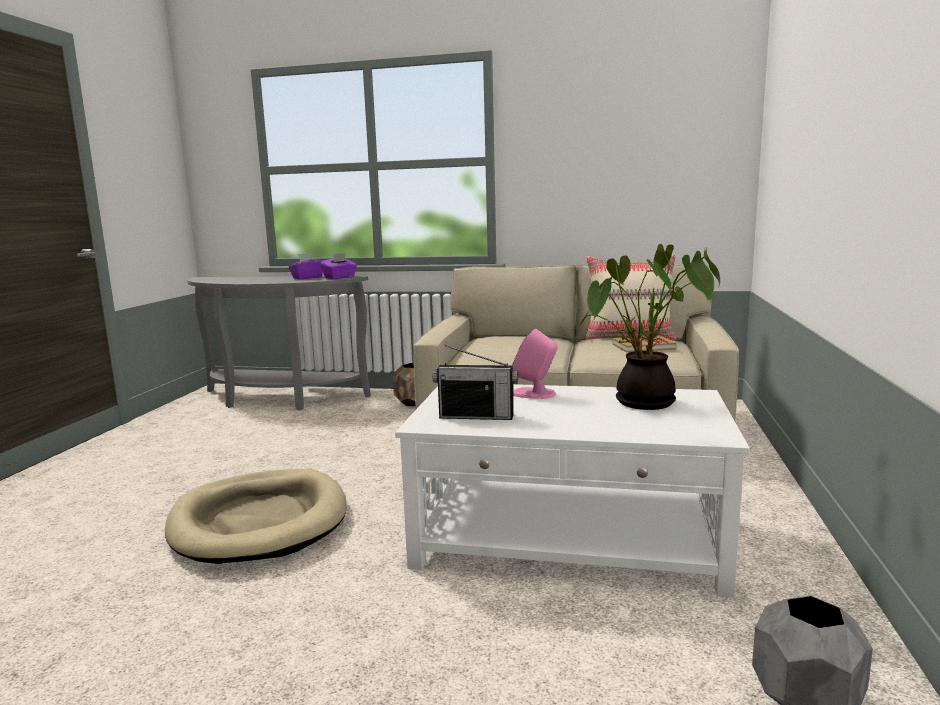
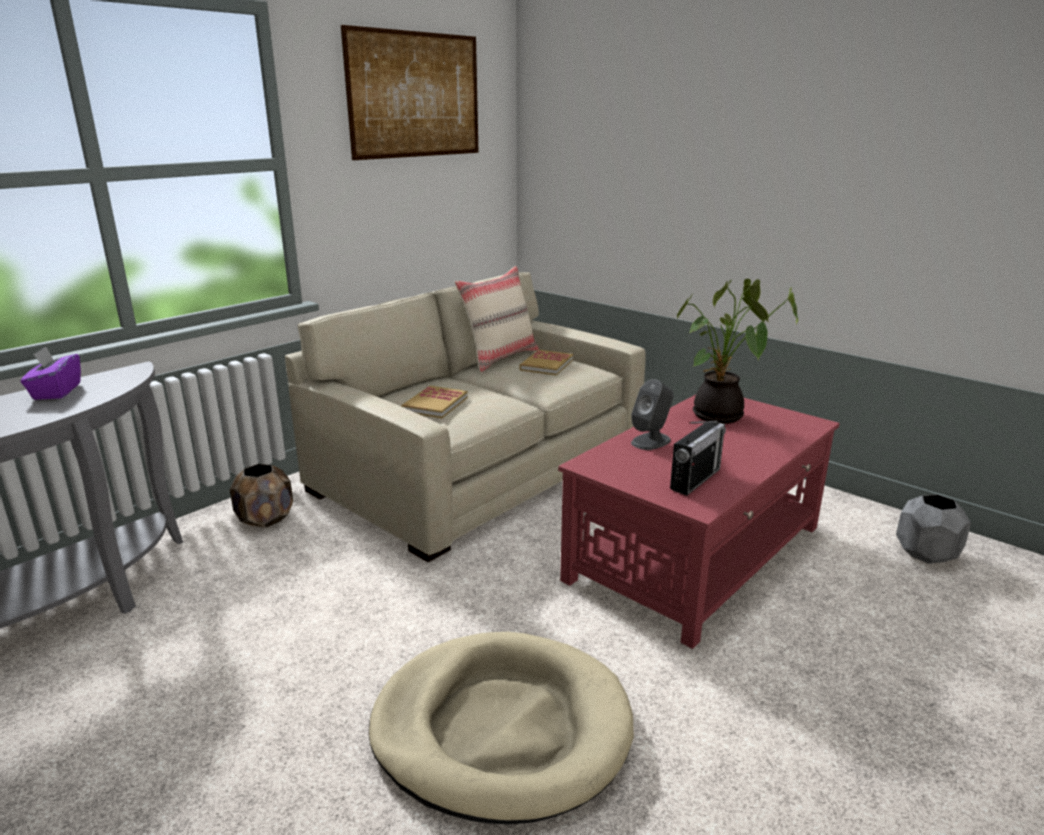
camera: 60 degrees left, 10 degrees up
purple tissue box [320,253,357,279] -> none
white coffee table [395,384,750,598] -> red coffee table [558,395,840,649]
pink speaker [512,328,557,399] -> grey speaker [631,379,673,450]
none -> picture [341,25,479,160]
none -> book [401,386,468,418]

